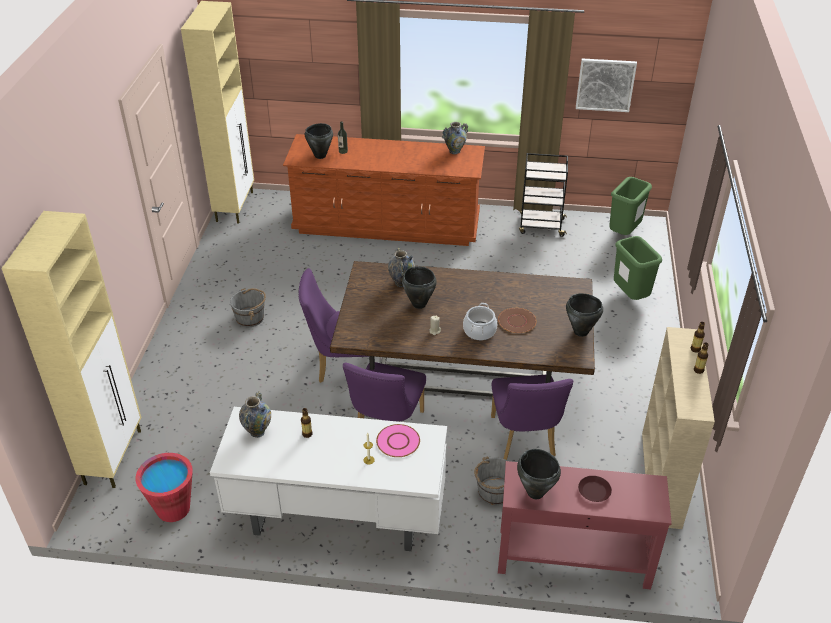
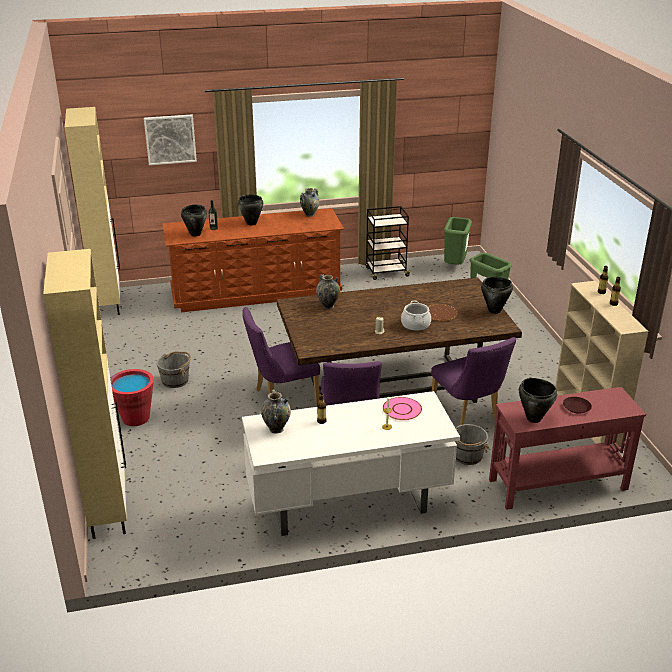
camera: 20 degrees left, 10 degrees down
red bucket [136,453,193,522] -> red bucket moved to [111,369,154,426]
black cooking pot [402,266,437,309] -> black cooking pot moved to [238,194,263,225]
picture [576,58,637,112] -> picture moved to [144,114,197,165]

